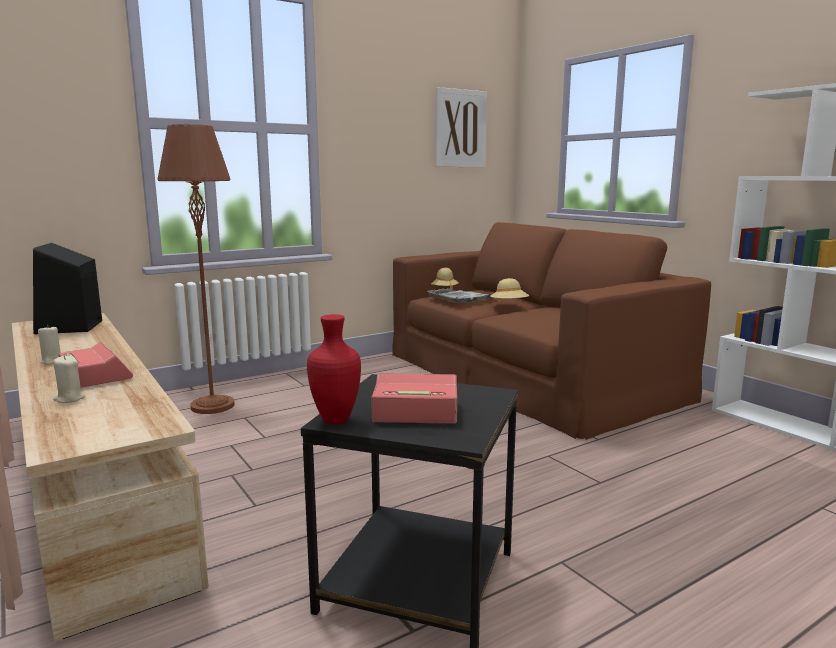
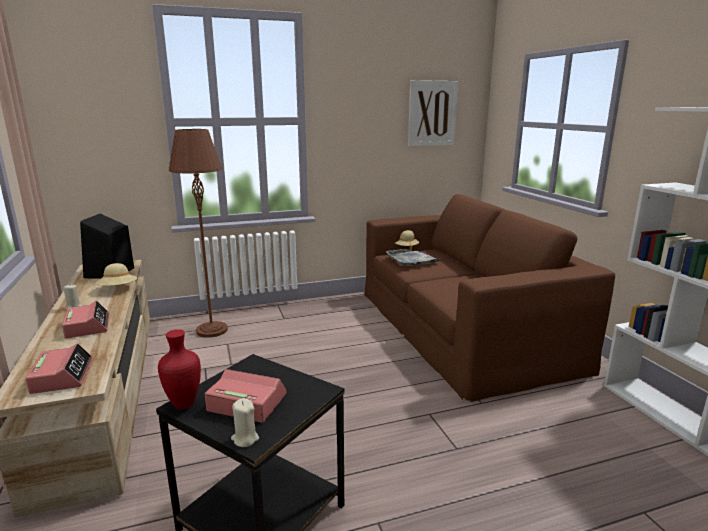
camera: 15 degrees right, 5 degrees up
beige candle [53,356,85,403] -> beige candle moved to [231,398,259,447]
beige hat [490,278,530,302] -> beige hat moved to [96,263,137,286]
none -> alarm clock [25,343,93,394]

